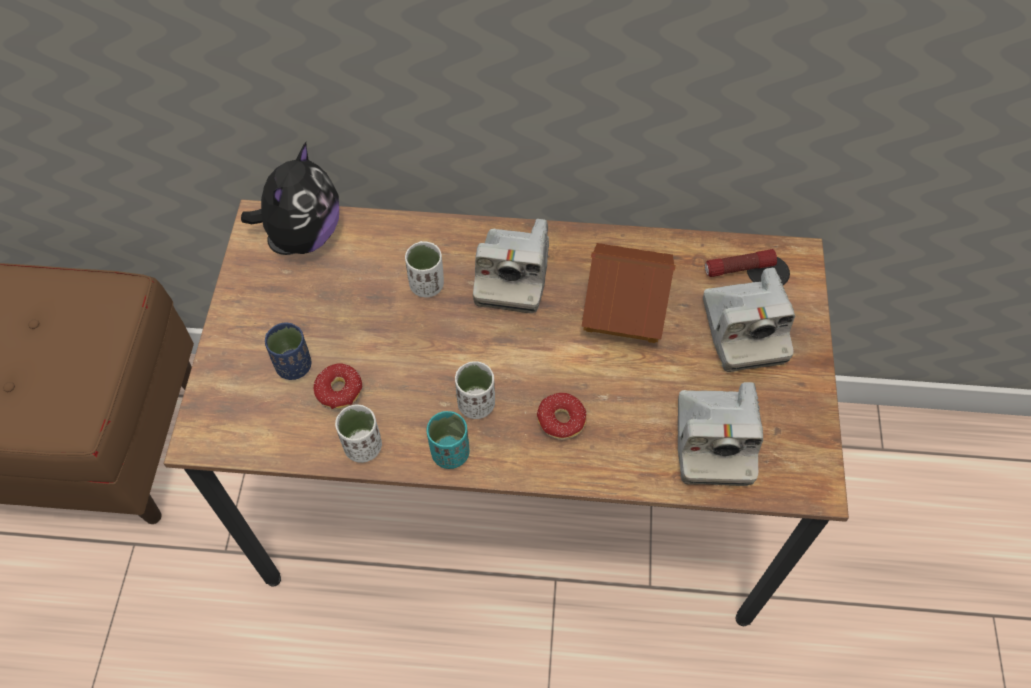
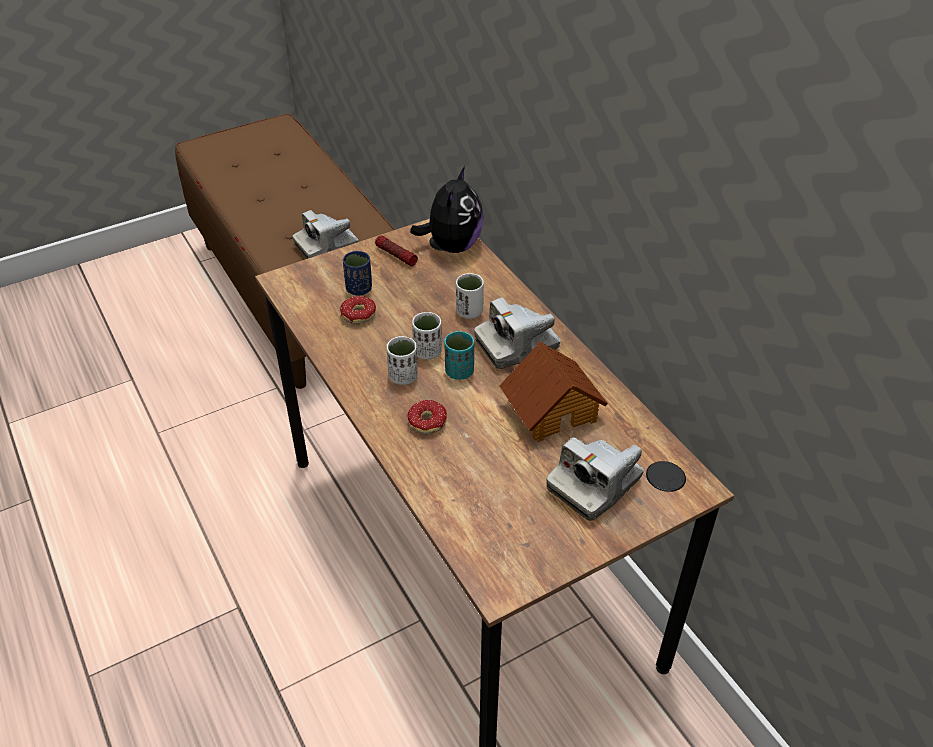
camera: 55 degrees right, 15 degrees down
plush toy [241,142,339,254] -> plush toy turned 60 degrees counterclockwise [410,166,483,253]
white cup [335,405,382,463] -> white cup moved to [412,312,442,360]
turquoise cup [427,411,469,469] -> turquoise cup moved to [445,331,474,380]
camera [678,382,763,486] -> camera moved to [293,210,358,259]
flashlight [705,249,777,277] -> flashlight moved to [375,235,418,266]

